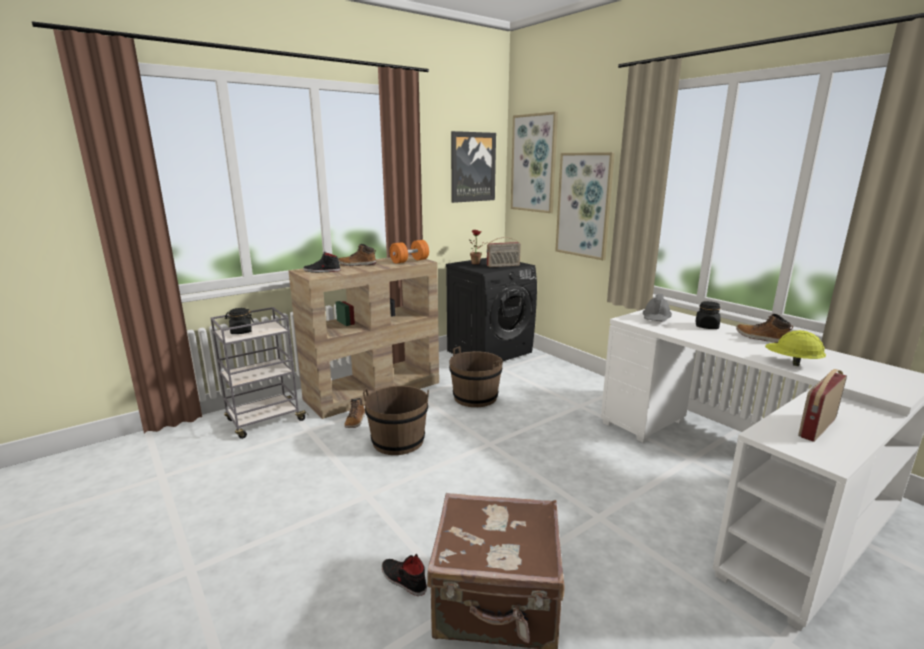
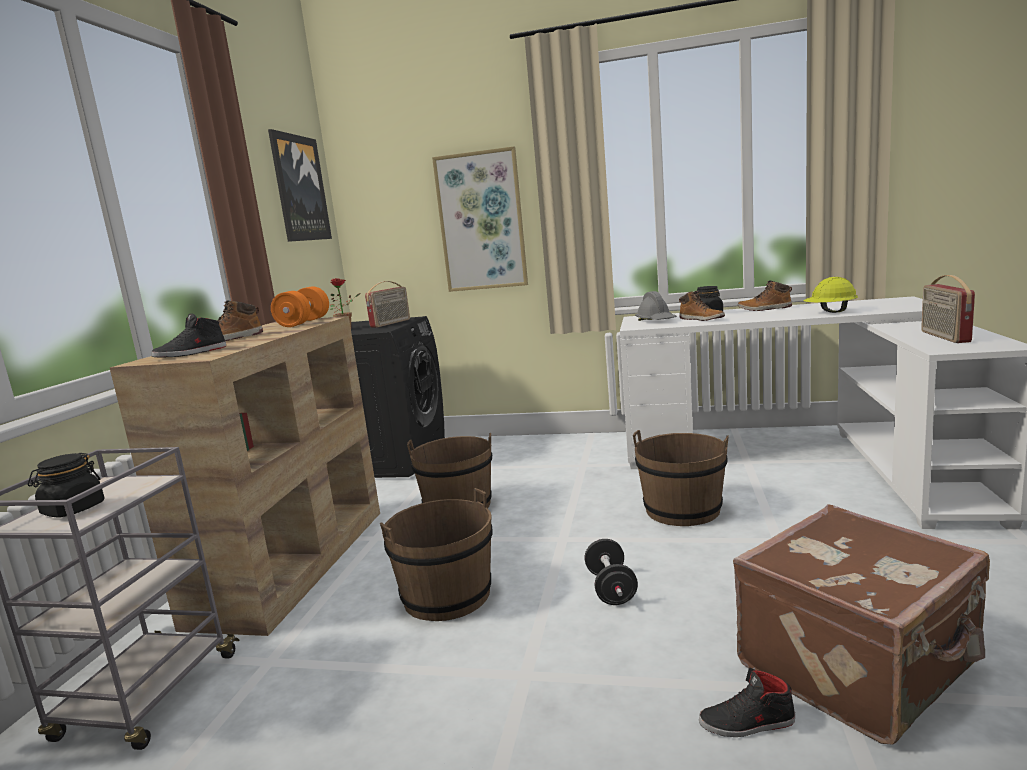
camera: 40 degrees left, 5 degrees down
boot [344,398,365,428] -> boot moved to [679,291,725,321]
picture [511,112,558,213] -> none
none -> black dumbbell [585,539,638,605]
none -> brown bucket [633,430,729,526]

